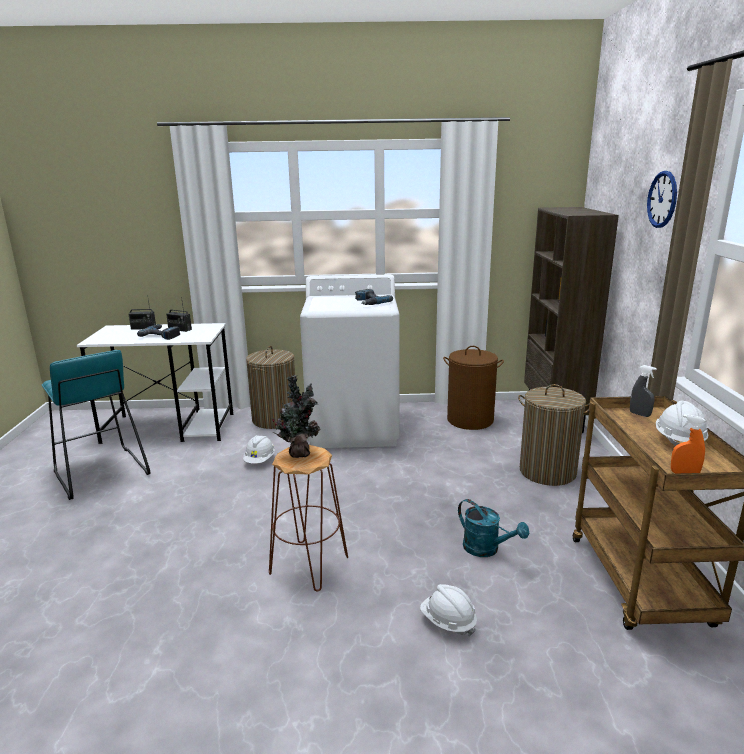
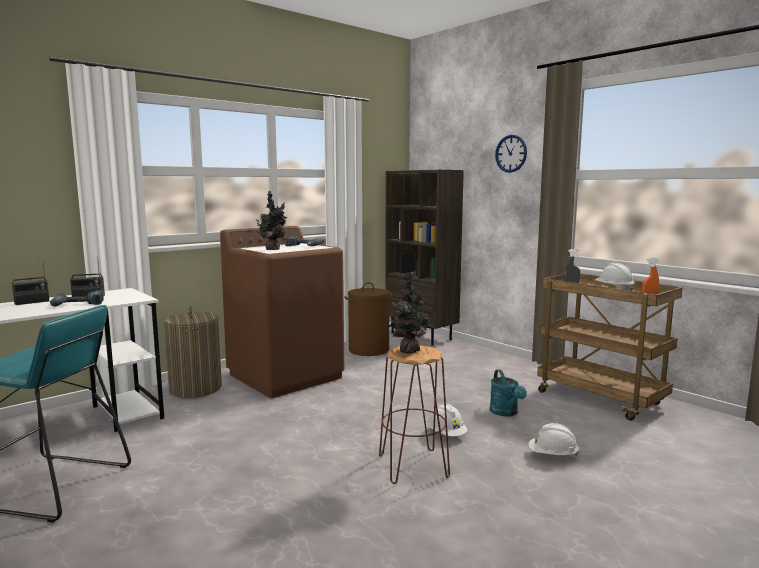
camera: 40 degrees left, 10 degrees down
white hard hat [243,435,275,464] -> white hard hat moved to [428,404,468,436]
white washing machine [300,275,400,448] -> brown washing machine [220,226,344,398]
turquoise watering can [458,499,529,557] -> turquoise watering can turned 75 degrees clockwise [490,369,527,417]
laundry basket [518,384,589,486] -> none
none -> potted plant [256,191,287,250]

